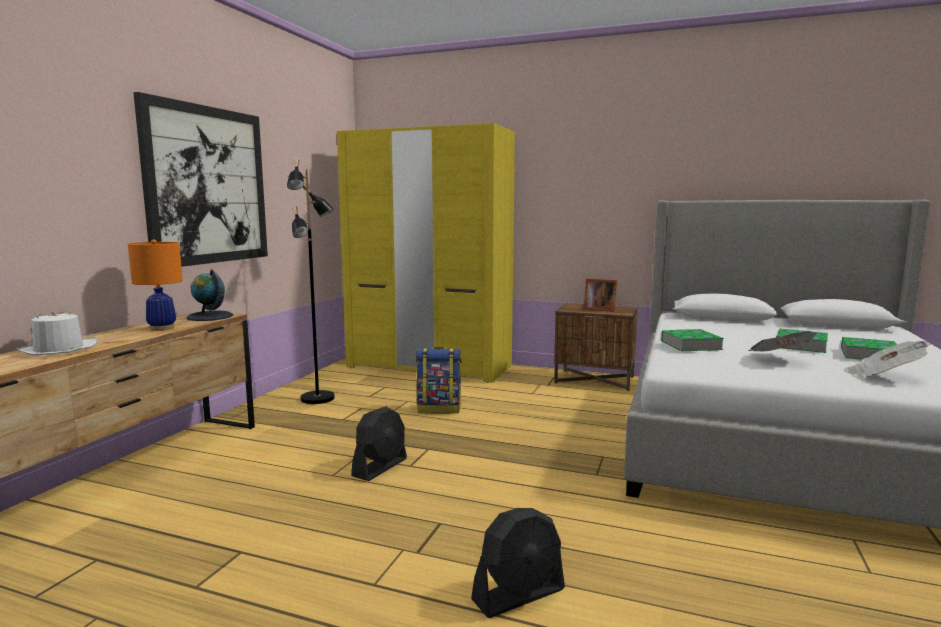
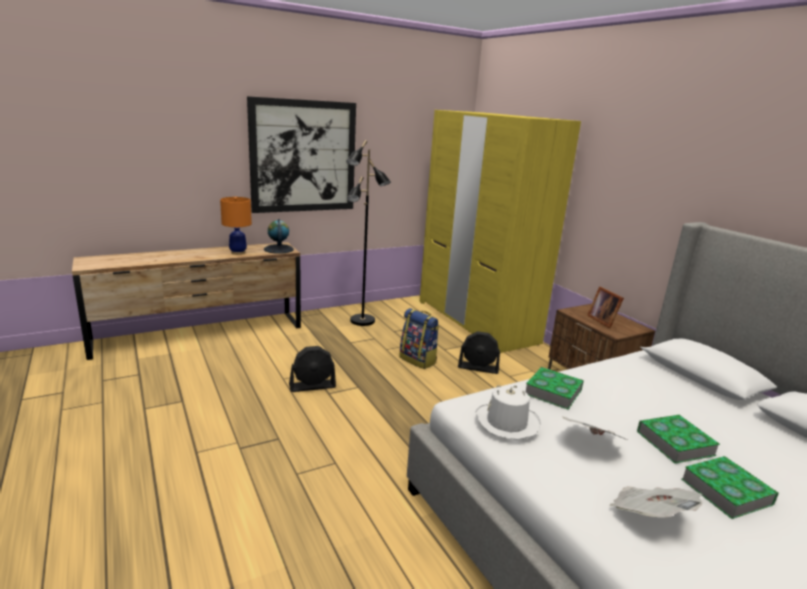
camera: 40 degrees right, 10 degrees up
white hat [16,309,97,355] -> white hat moved to [475,385,541,440]
black fan [471,508,565,618] -> black fan moved to [458,331,500,374]

